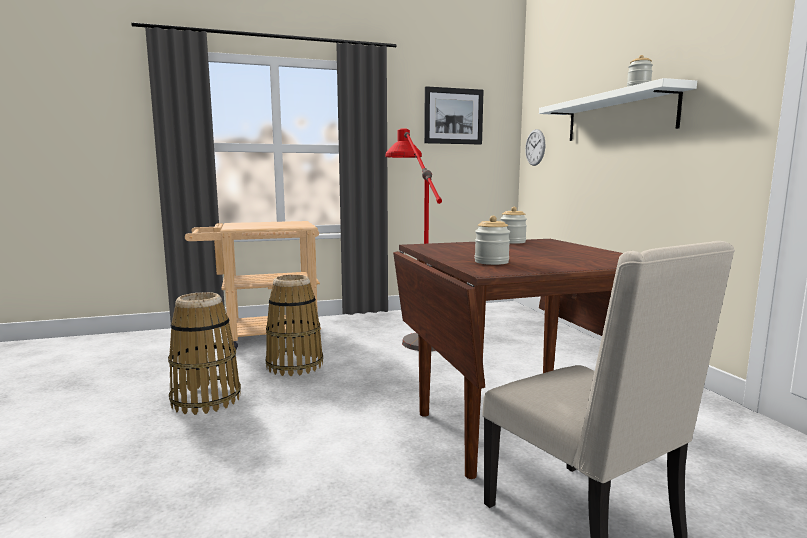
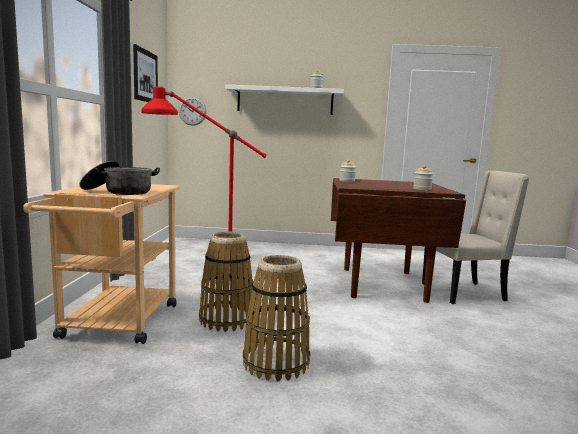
camera: 70 degrees left, 0 degrees up
none -> cooking pot [79,161,160,195]

